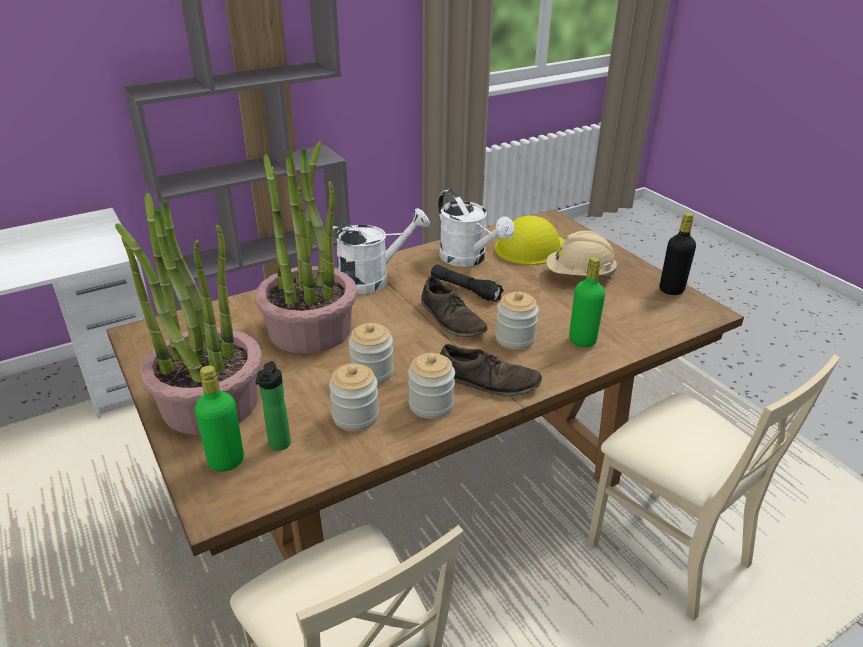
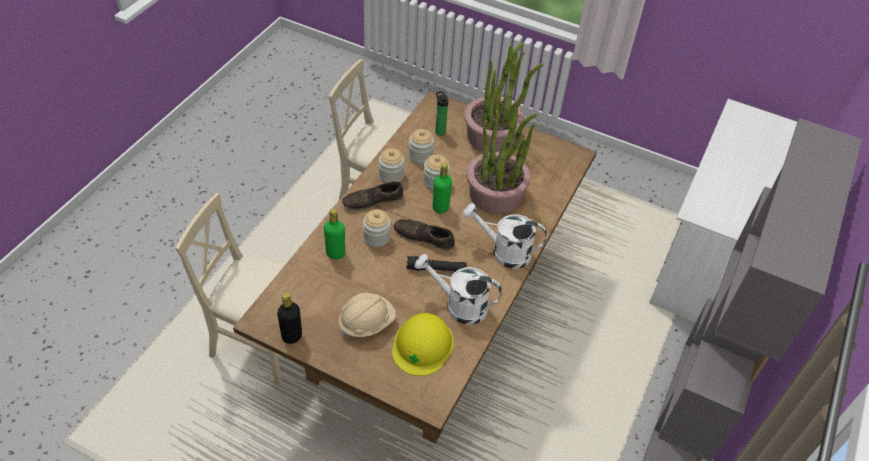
camera: 145 degrees right, 15 degrees up
green bottle [195,366,244,472] -> green bottle moved to [433,163,452,213]
white watering can [333,208,430,294] -> white watering can turned 75 degrees clockwise [463,203,547,269]

